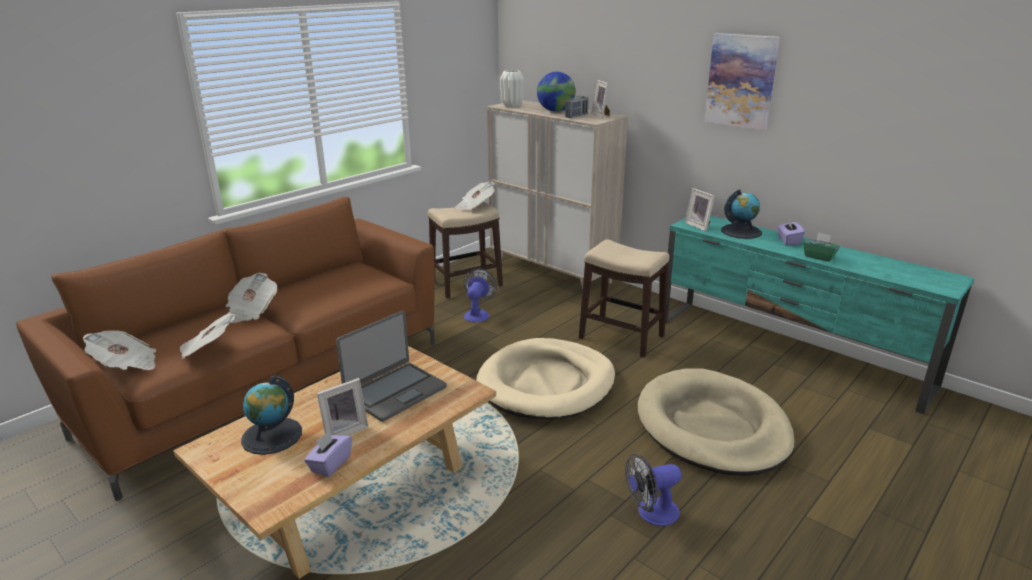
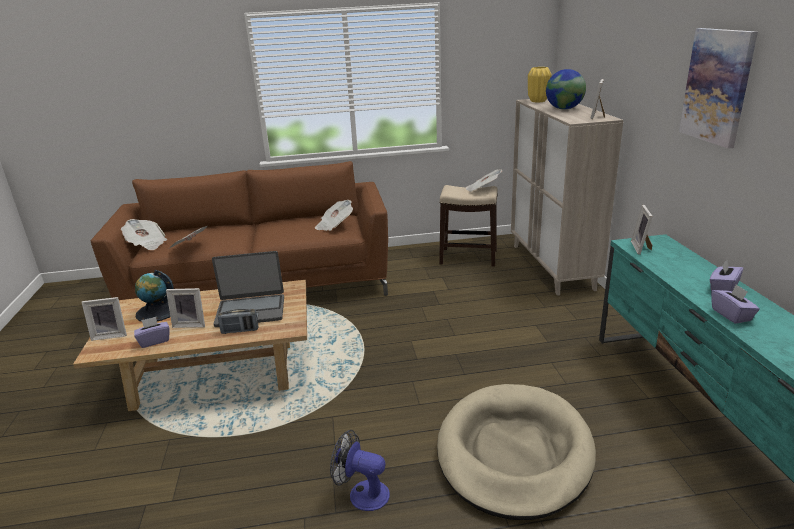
camera: 40 degrees right, 0 degrees up
newspaper [226,273,277,323] -> newspaper moved to [315,200,353,231]
fan [464,269,497,322] -> none
beige dog bed [476,338,615,420] -> none
white vase [500,70,524,107] -> yellow vase [528,67,552,102]
radio [565,96,589,118] -> radio moved to [218,309,258,334]
stool [579,239,669,357] -> none
globe [721,189,762,239] -> none
green tissue box [804,232,840,262] -> purple tissue box [711,284,760,324]
none -> picture frame [81,297,127,341]

